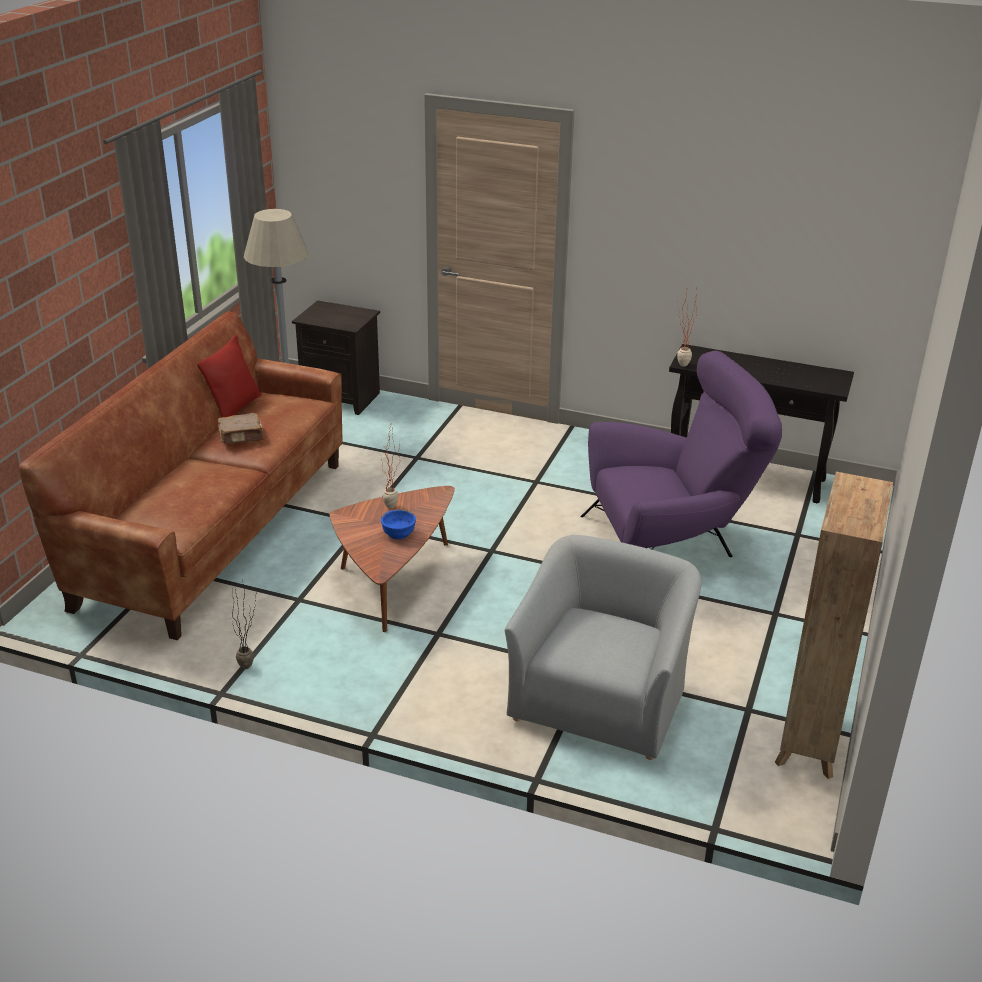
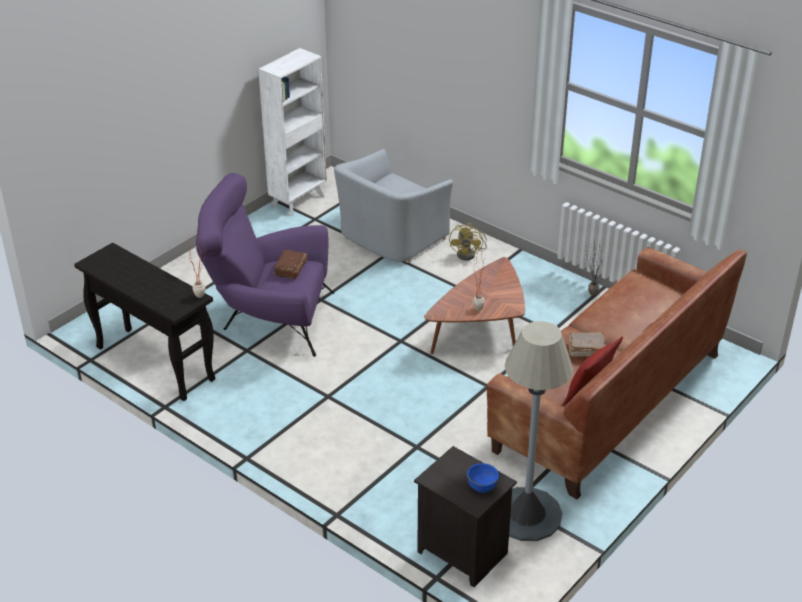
camera: 160 degrees left, 5 degrees up
blue bowl [381,509,416,539] -> blue bowl moved to [467,463,499,493]
brown bookcase [775,472,893,779] -> white bookcase [258,48,327,216]
none -> brown book [274,250,307,279]
none -> yellow fan [449,223,487,260]

